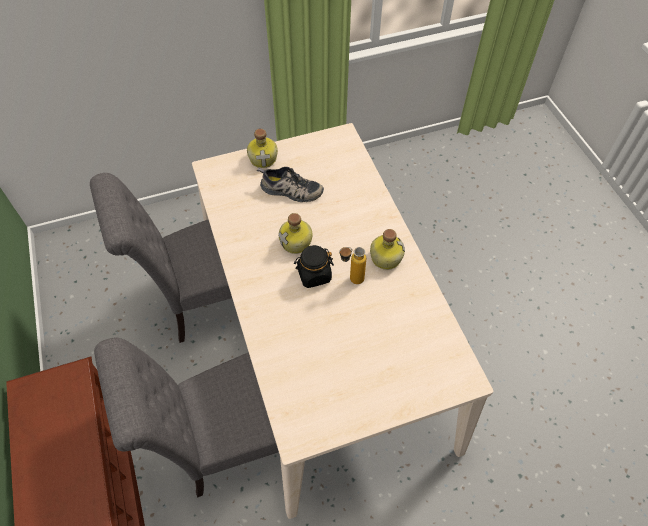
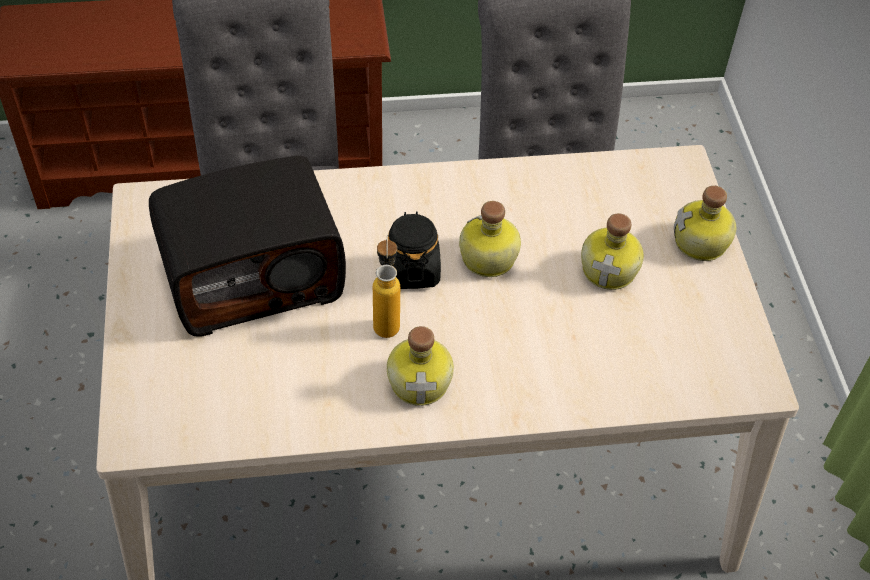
camera: 100 degrees right, 5 degrees down
shoe [257,167,324,202] -> bottle [581,213,644,290]
none -> radio [149,156,346,337]

